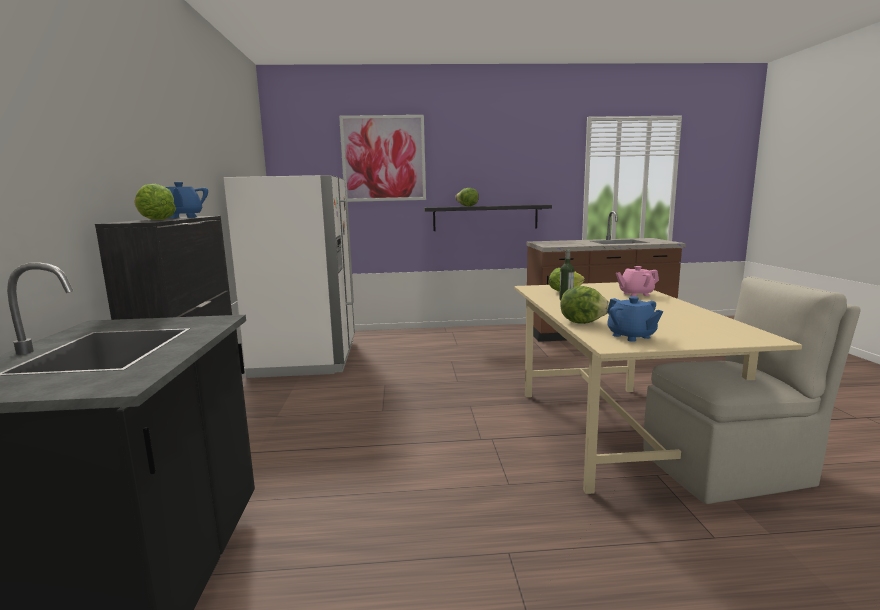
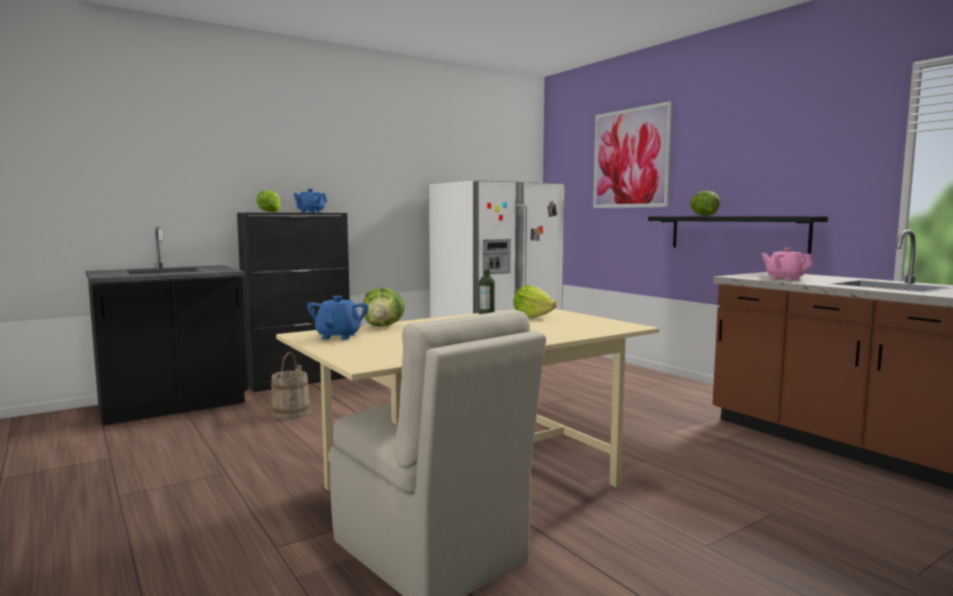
camera: 60 degrees right, 5 degrees down
blue teapot [607,297,663,342] -> blue teapot turned 150 degrees clockwise [307,296,368,340]
pink teapot [616,266,659,297] -> pink teapot moved to [761,248,813,280]
none -> beige bucket [270,352,311,419]

